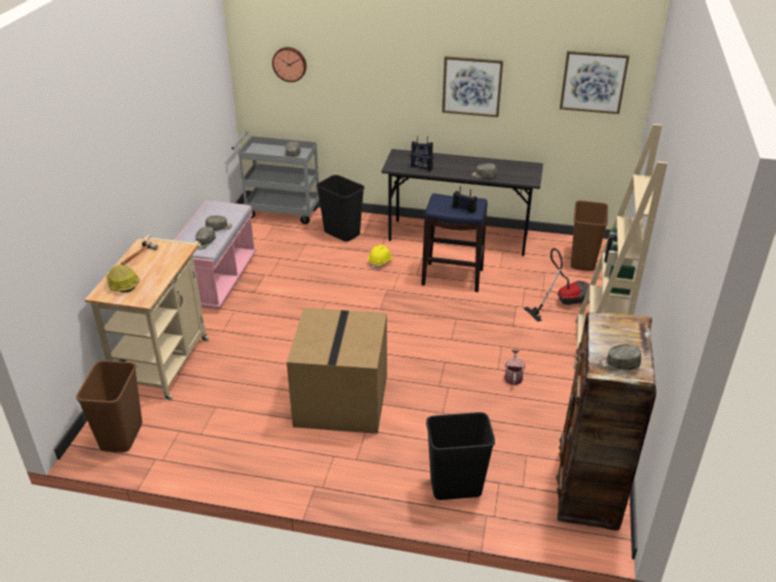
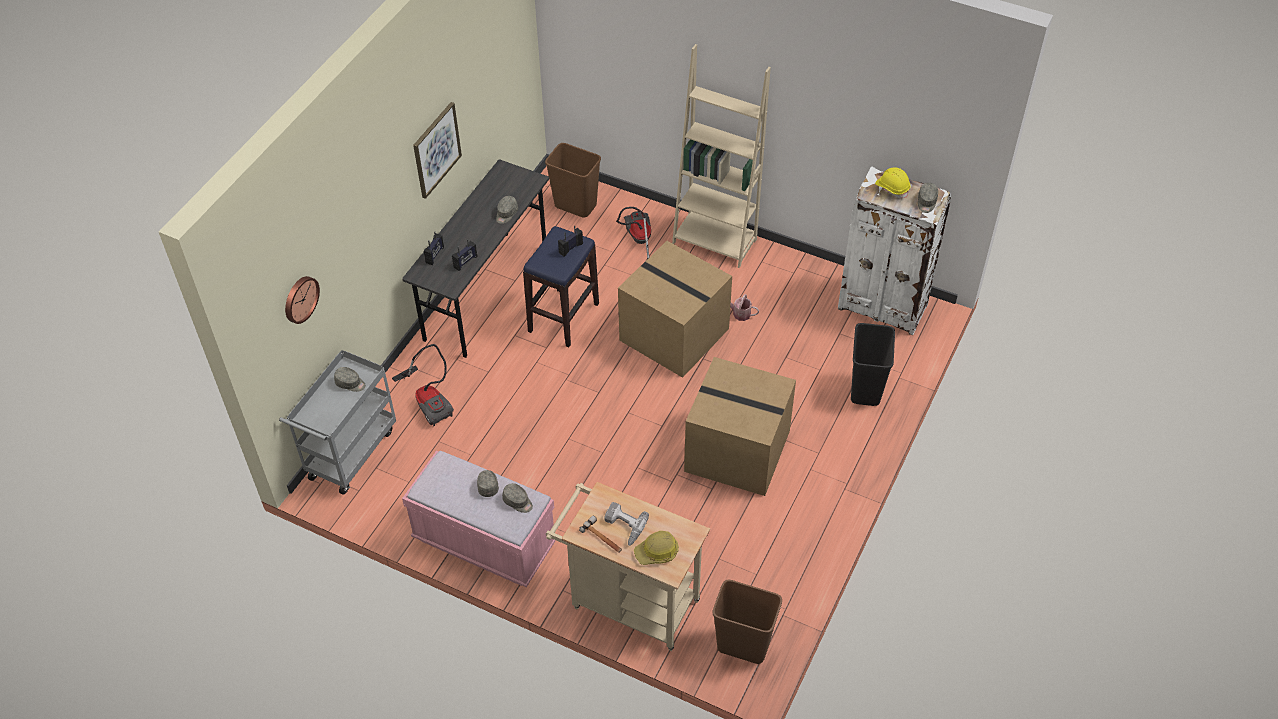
camera: 75 degrees left, 15 degrees up
black trash can [316,175,365,242] -> vacuum cleaner [392,344,454,426]
yellow hard hat [368,245,393,270] -> yellow hard hat moved to [875,167,910,198]
brown cabinet [556,312,656,531] -> white cabinet [838,166,951,335]
picture [560,51,629,114] -> none
none -> power drill [604,502,649,546]
none -> cardboard box [618,241,732,378]

